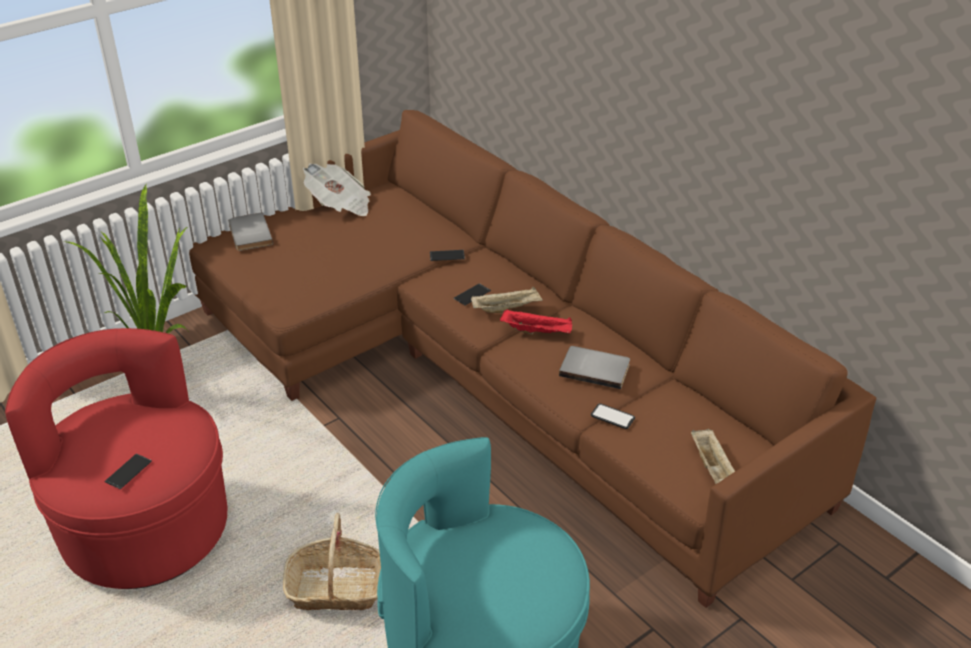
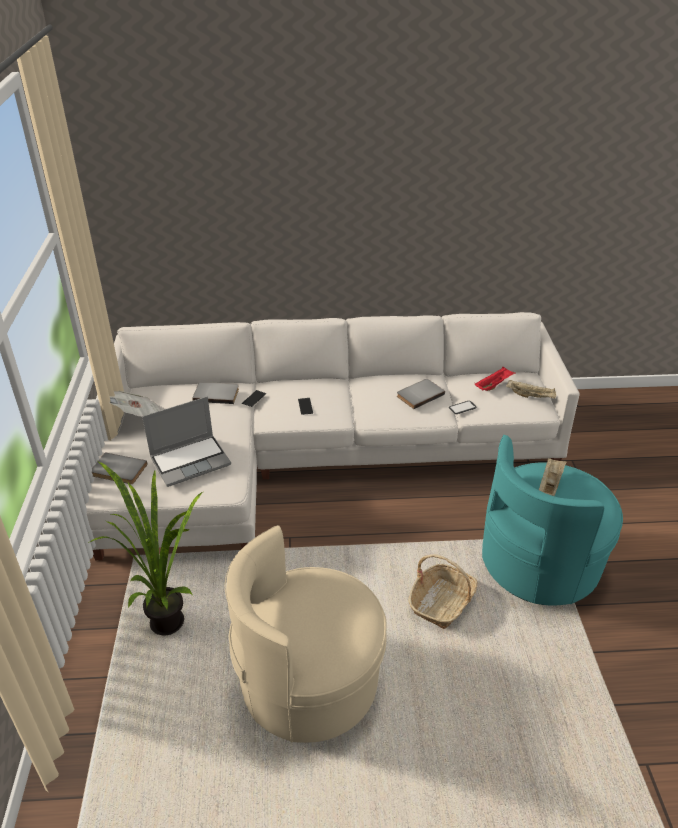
camera: 55 degrees left, 0 degrees up
red armchair [5,328,227,589] -> beige armchair [225,525,387,743]
phone [105,453,152,489] -> none
brown sofa [189,110,876,608] -> white sofa [85,312,580,560]
beige tray [471,287,543,313] -> beige tray moved to [539,458,566,496]
red tray [500,309,572,334] -> red tray moved to [474,366,516,391]
none -> laptop [142,396,231,487]
none -> grey book [192,382,239,404]

